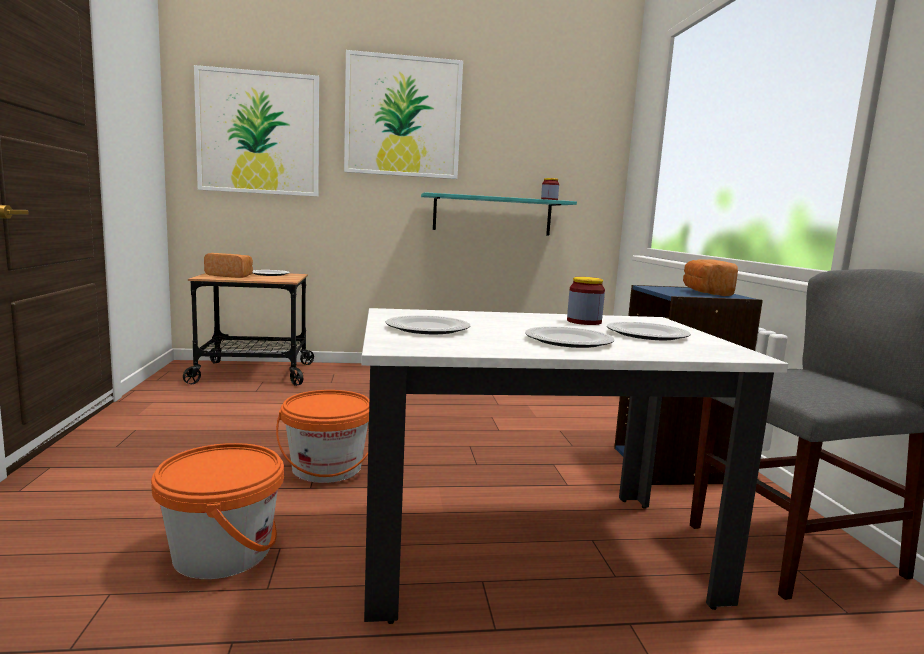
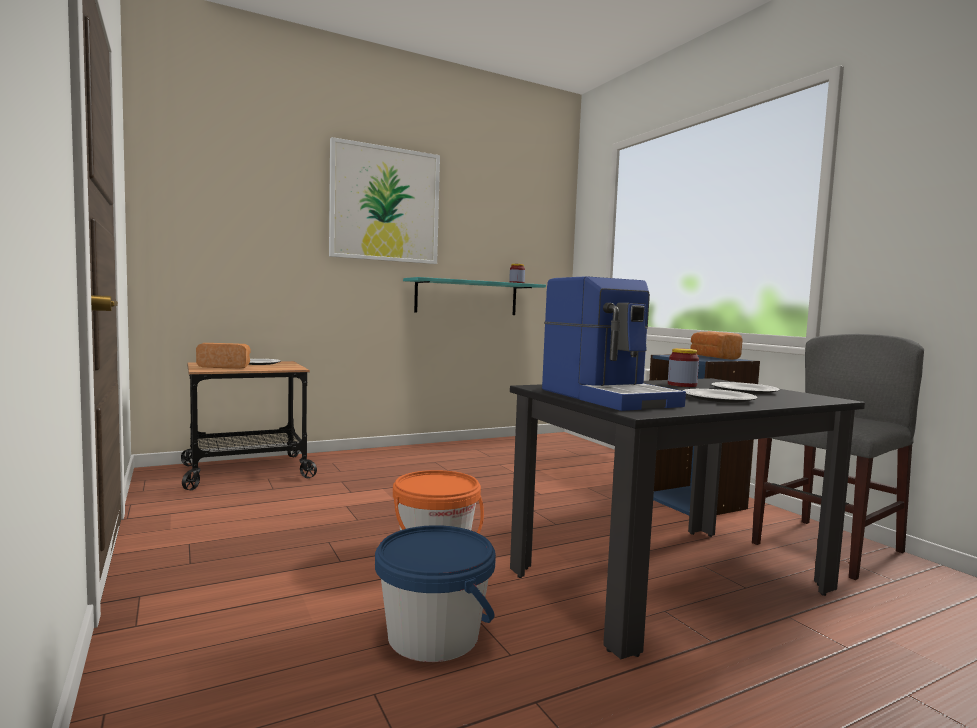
camera: 20 degrees left, 5 degrees down
orange bucket [151,443,284,579] -> blue bucket [375,525,496,662]
picture [194,65,319,197] -> none
white dining table [361,308,788,624] -> black dining table [510,378,865,659]
plate [386,315,470,334] -> coffee machine [542,276,686,411]

